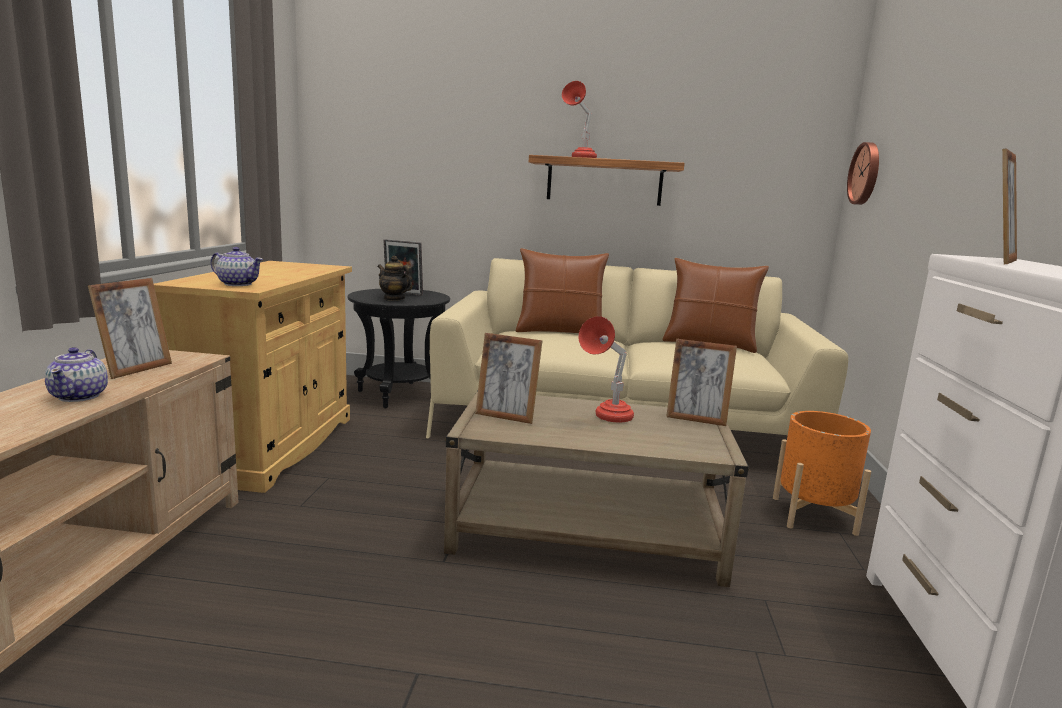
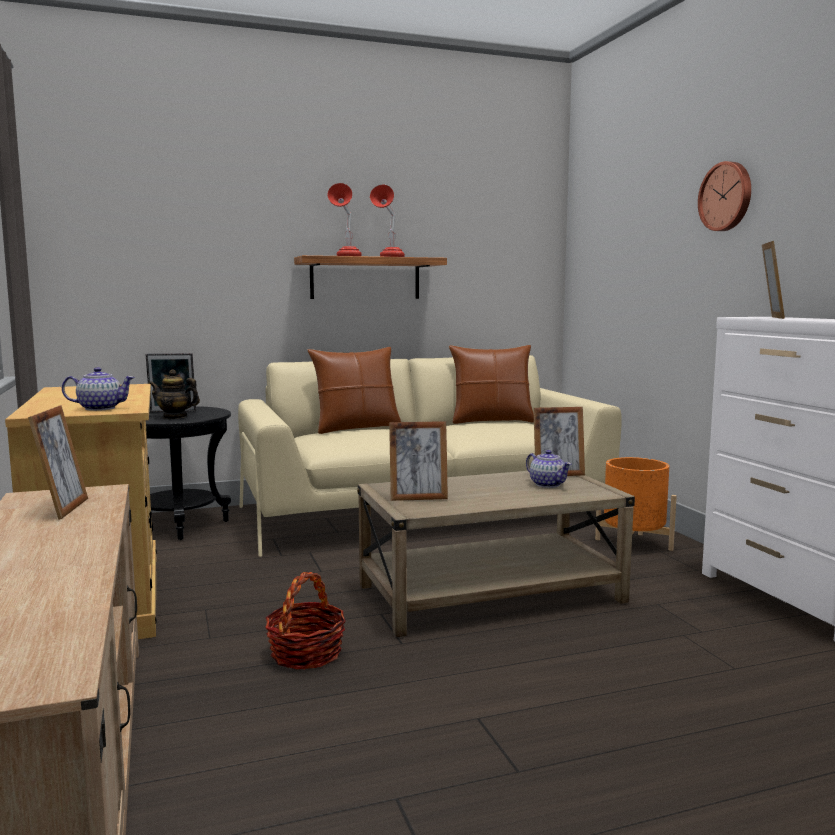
camera: 25 degrees left, 5 degrees down
teapot [45,347,108,402] -> teapot moved to [526,450,572,488]
red table lamp [578,316,634,423] -> red table lamp moved to [370,185,405,257]
wall clock [847,142,879,205] -> wall clock moved to [698,161,751,231]
none -> basket [265,572,346,670]

